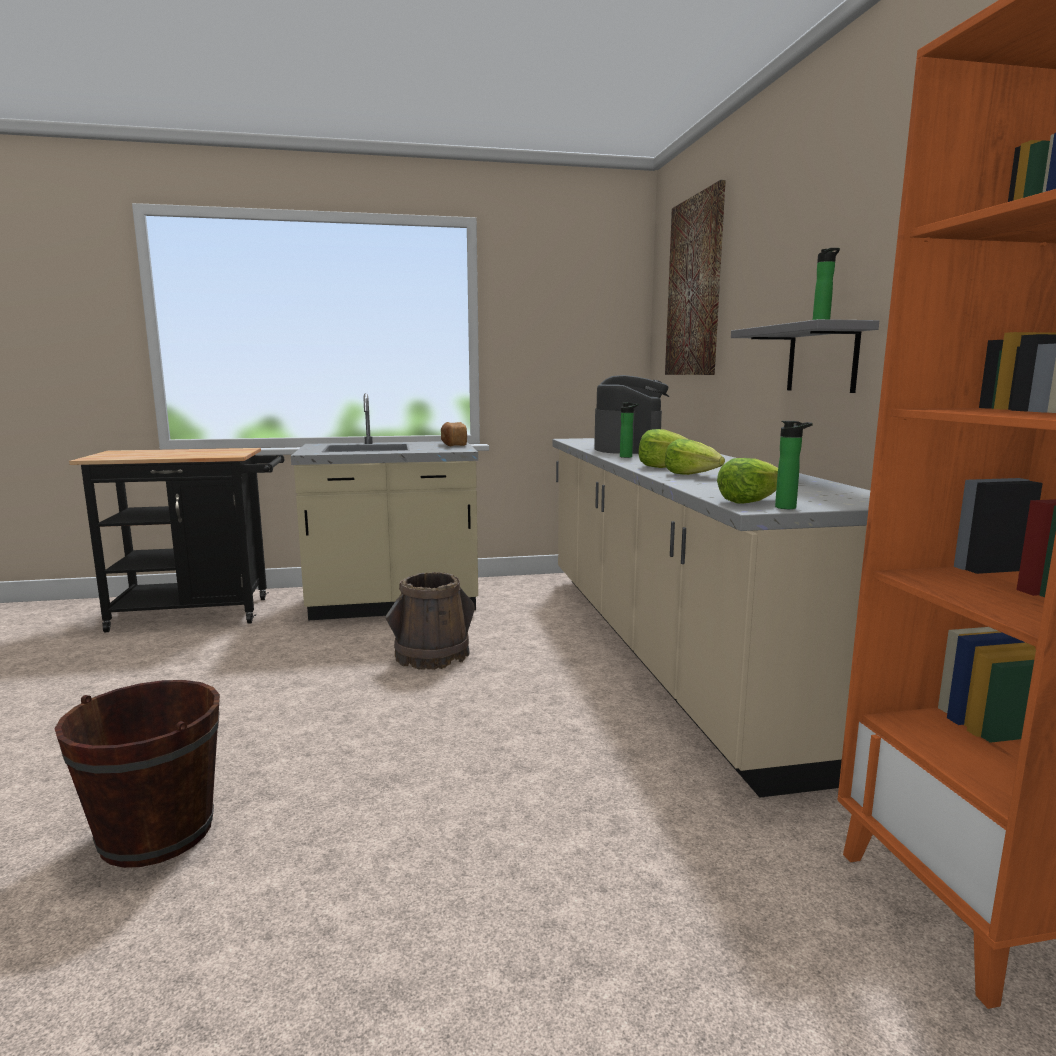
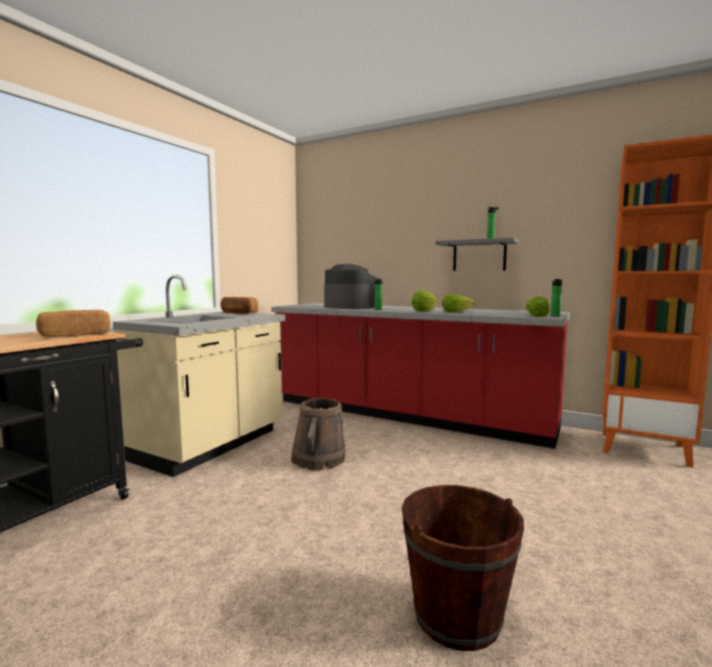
camera: 50 degrees left, 5 degrees down
beige counter [553,438,870,798] -> red counter [271,303,570,449]
picture [665,180,725,375] -> none
none -> bread [36,310,110,337]

